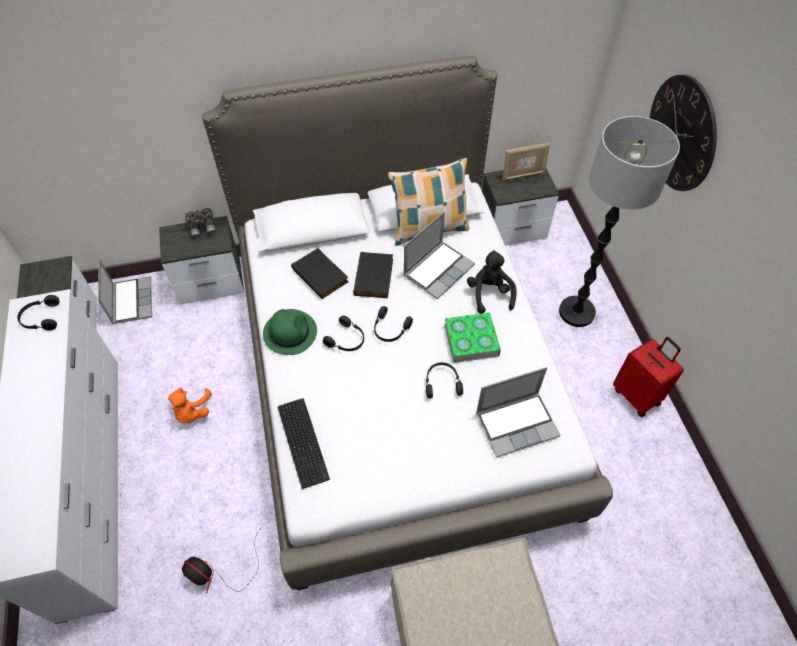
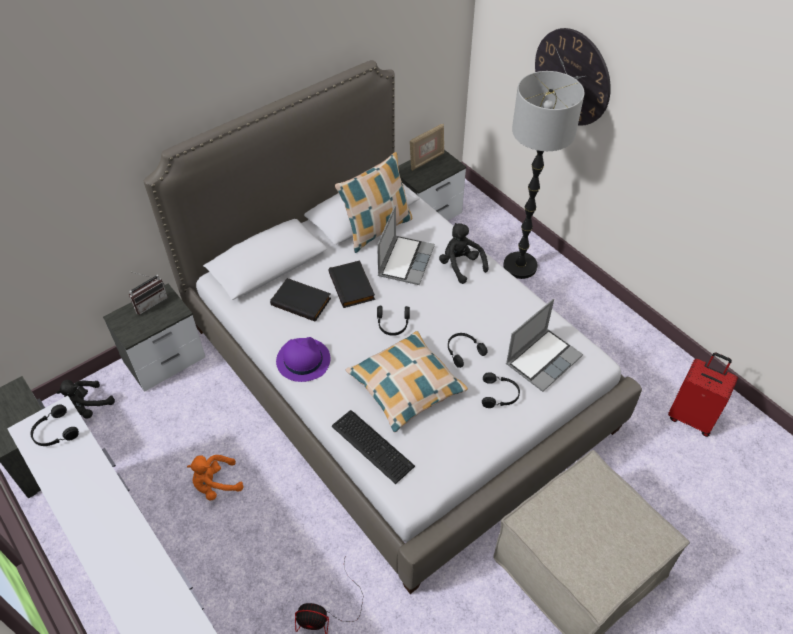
camera: 25 degrees left, 5 degrees down
laptop [98,259,152,324] -> black plush toy [56,380,115,418]
orange plush toy [168,387,212,423] -> orange plush toy turned 90 degrees clockwise [187,455,244,501]
grey binoculars [185,208,216,238] -> radio [129,272,168,315]
green hat [263,309,317,355] -> purple hat [276,337,330,382]
black headphones [323,315,364,351] -> black headphones moved to [482,372,520,408]
book [444,313,501,363] -> none
red suitcase [613,337,684,417] -> red suitcase moved to [668,352,738,437]
none -> pillow [346,331,468,433]

